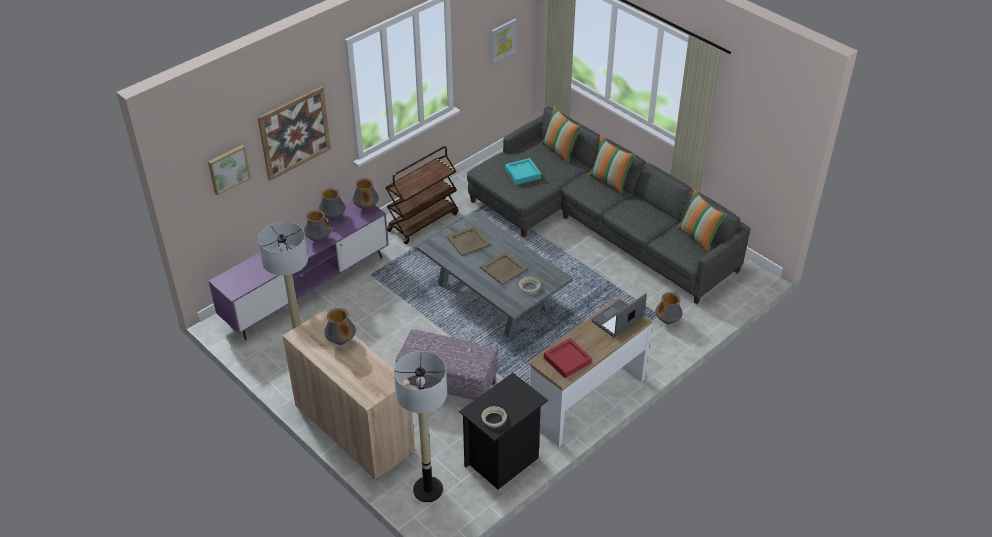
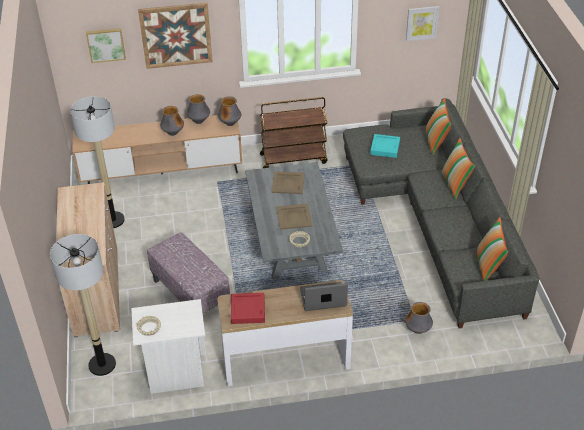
camera: 35 degrees right, 0 degrees up
purple tv stand [209,201,388,340] -> brown tv stand [73,115,242,184]
vase [324,308,356,345] -> none
black nightstand [459,373,548,490] -> white nightstand [131,299,205,394]

